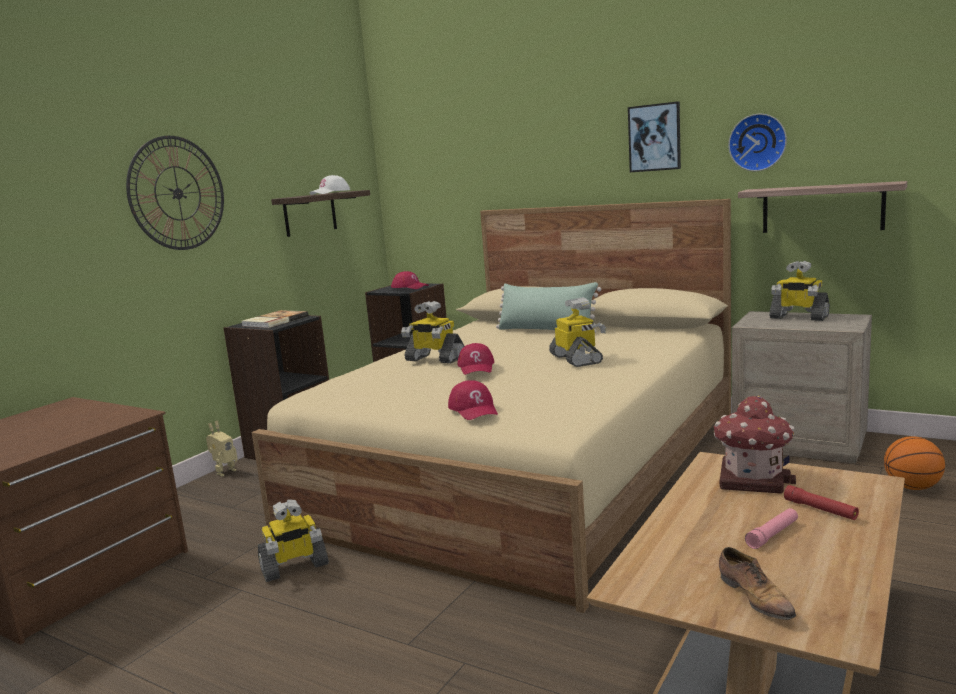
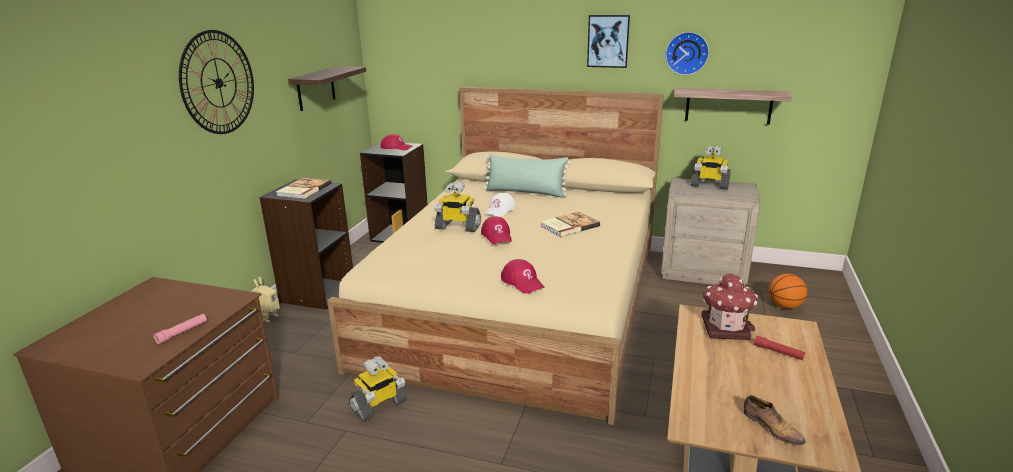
camera: 15 degrees left, 10 degrees up
white cap [310,175,350,195] -> white cap moved to [485,193,516,217]
toy robot [549,297,606,367] -> book [541,212,600,237]
pink flashlight [745,508,798,549] -> pink flashlight moved to [153,314,207,344]

